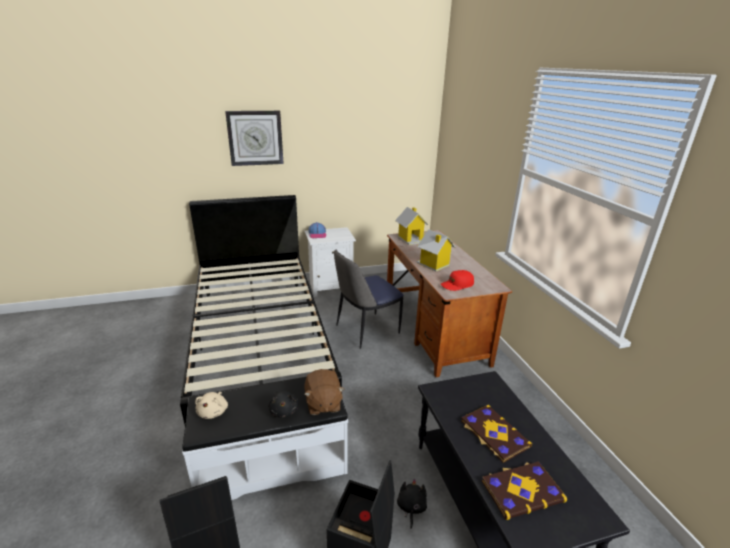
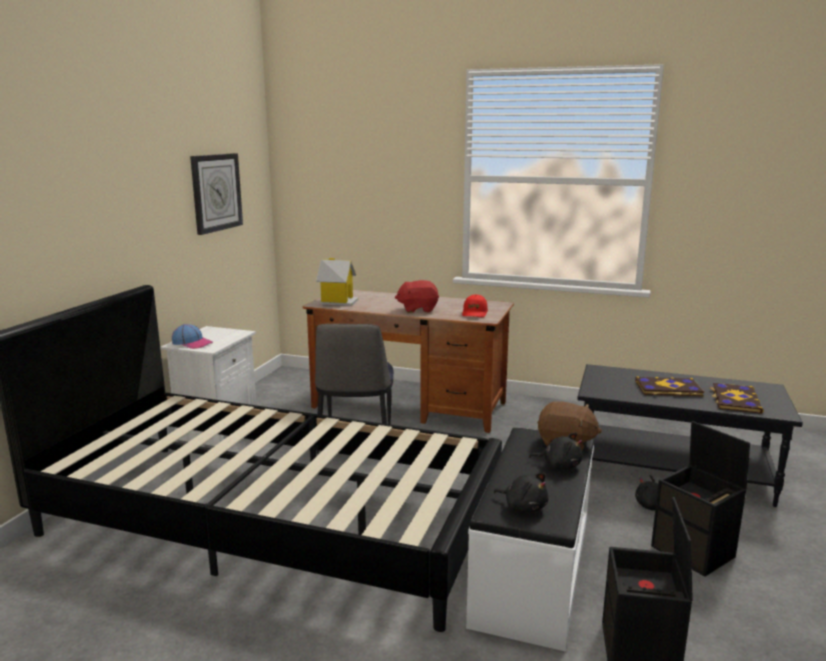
camera: 55 degrees left, 10 degrees down
beige plush toy [195,392,228,419] -> black plush toy [493,473,548,512]
wall clock [225,111,284,166] -> wall clock moved to [190,153,243,235]
toy house [416,229,456,272] -> red plush toy [395,280,439,313]

